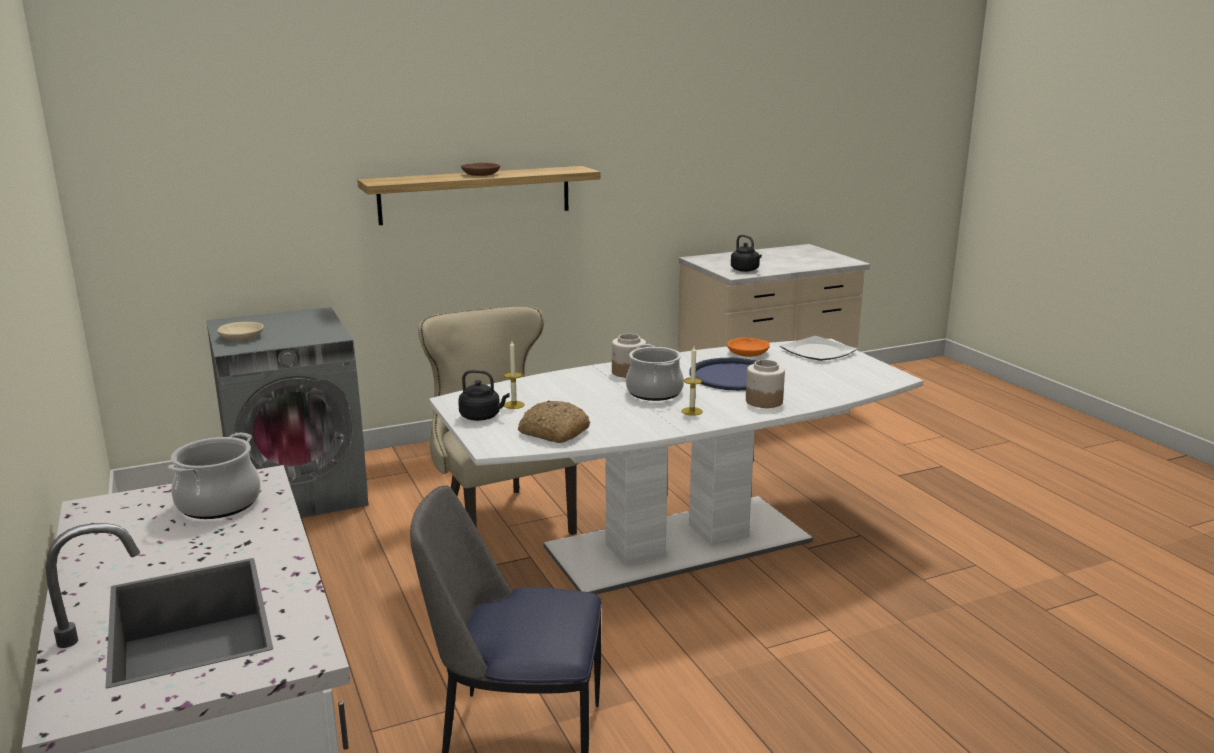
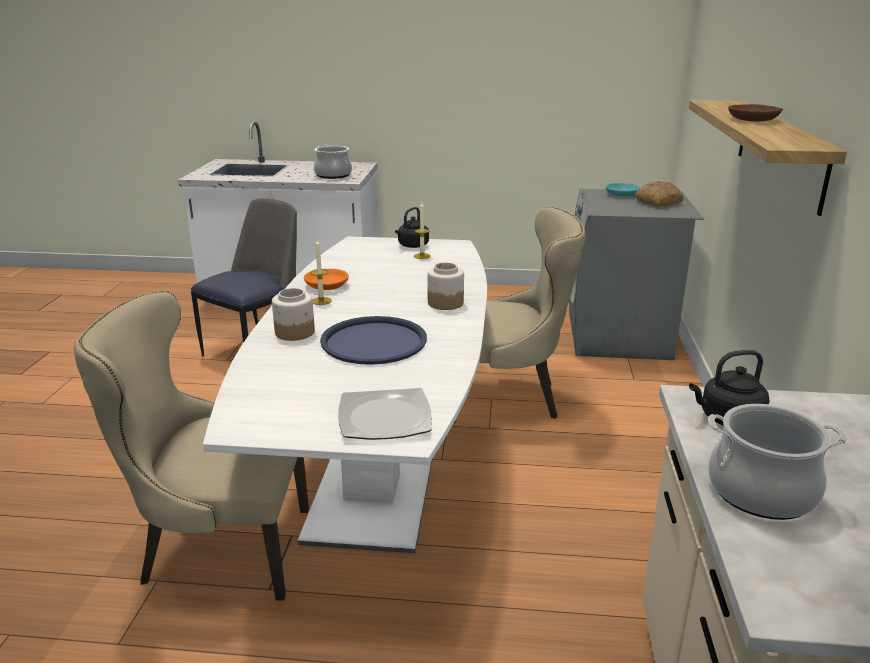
camera: 120 degrees right, 5 degrees up
beige bowl [217,322,264,341] -> turquoise bowl [606,183,640,197]
bread [518,400,591,443] -> bread moved to [635,181,684,207]
cooking pot [626,344,684,401] -> cooking pot moved to [708,404,847,520]
orange bowl [727,338,770,357] -> orange bowl moved to [304,269,349,290]
none -> beige chair [74,291,309,601]

